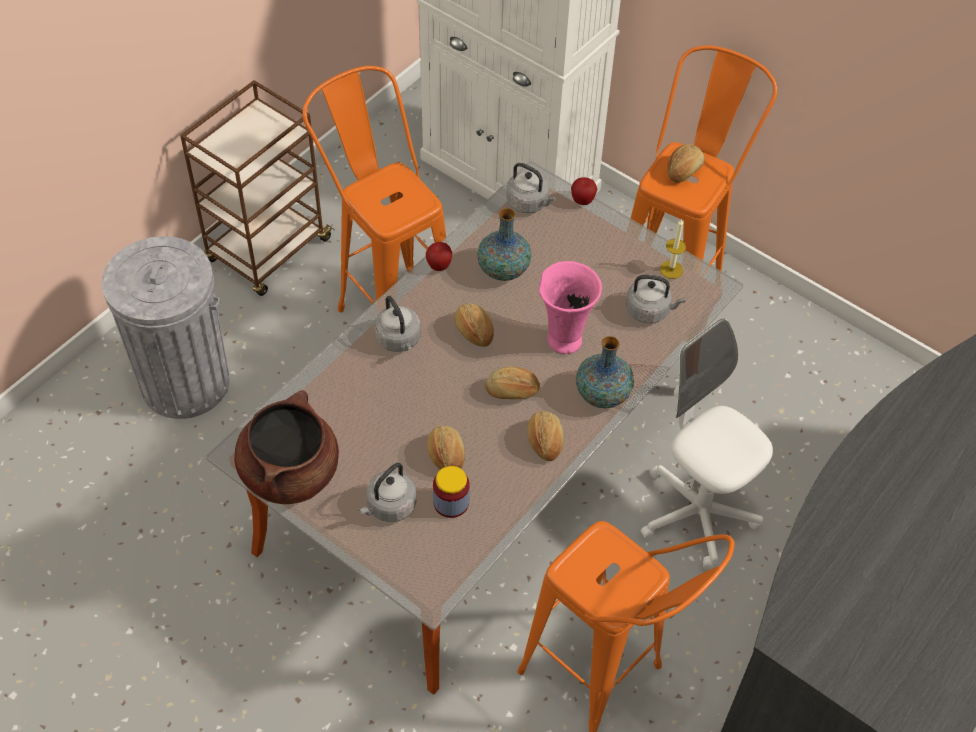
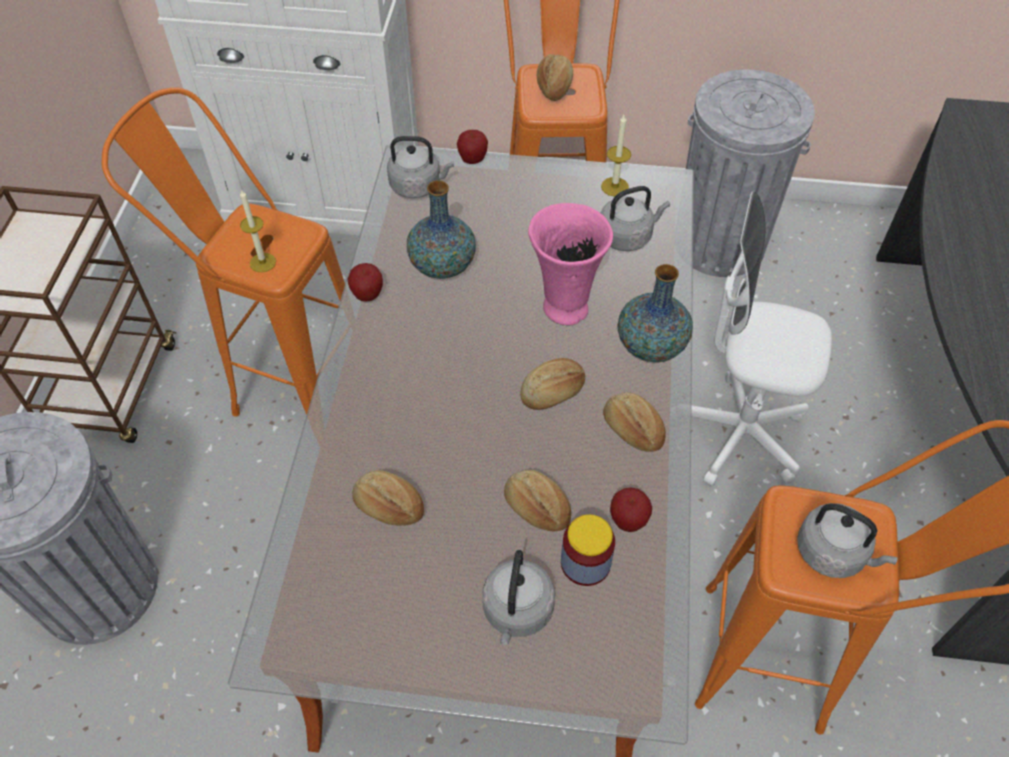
camera: 30 degrees left, 0 degrees up
brown cooking pot [234,390,339,504] -> none
grey kettle [375,296,421,352] -> grey kettle moved to [797,503,898,578]
bread [454,303,494,347] -> bread moved to [352,470,424,526]
none -> candle [240,189,276,272]
none -> apple [610,488,652,532]
none -> grey trash can [686,69,815,277]

